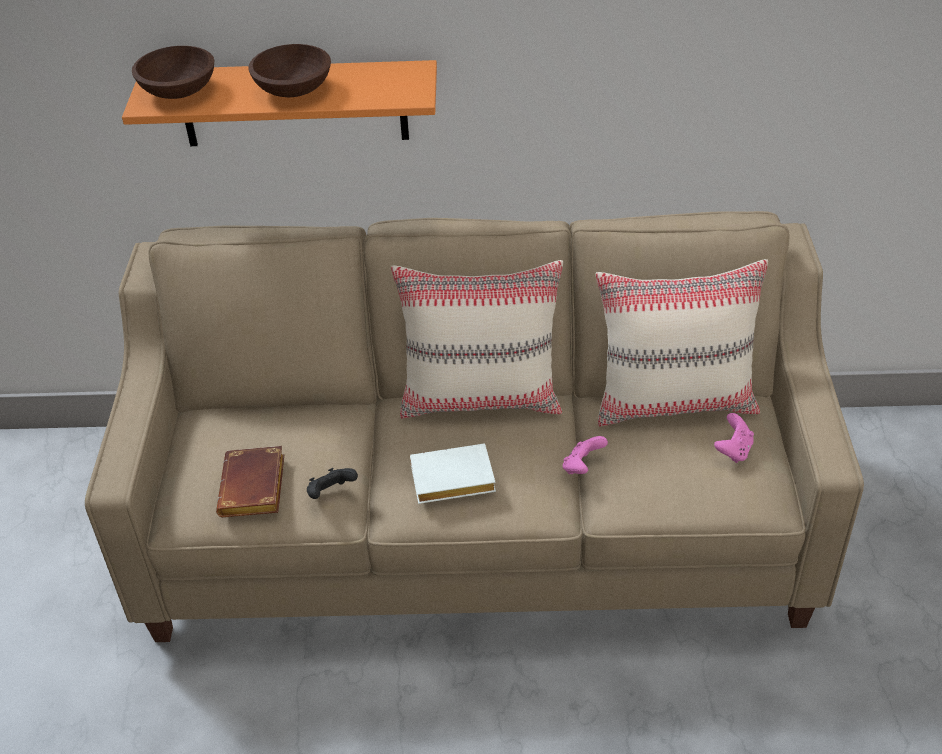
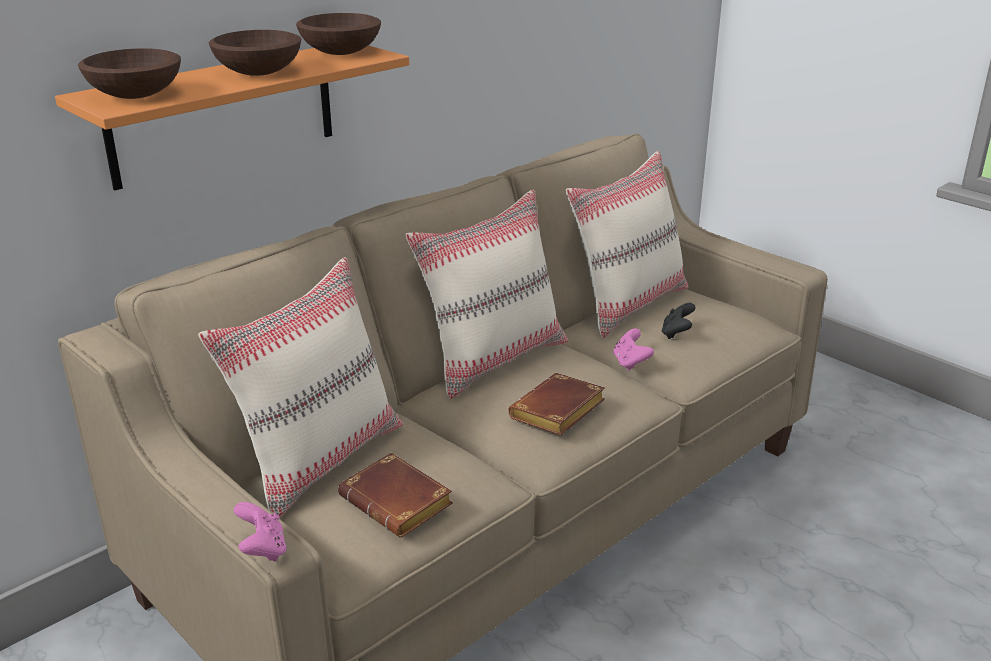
camera: 45 degrees left, 15 degrees down
black game controller [307,468,358,499] -> black game controller moved to [662,303,696,339]
white book [410,444,496,504] -> brown book [508,373,605,436]
pink game controller [714,413,754,463] -> pink game controller moved to [234,502,287,562]
none -> beige pillow [198,257,403,518]
none -> brown bowl [296,13,381,55]

